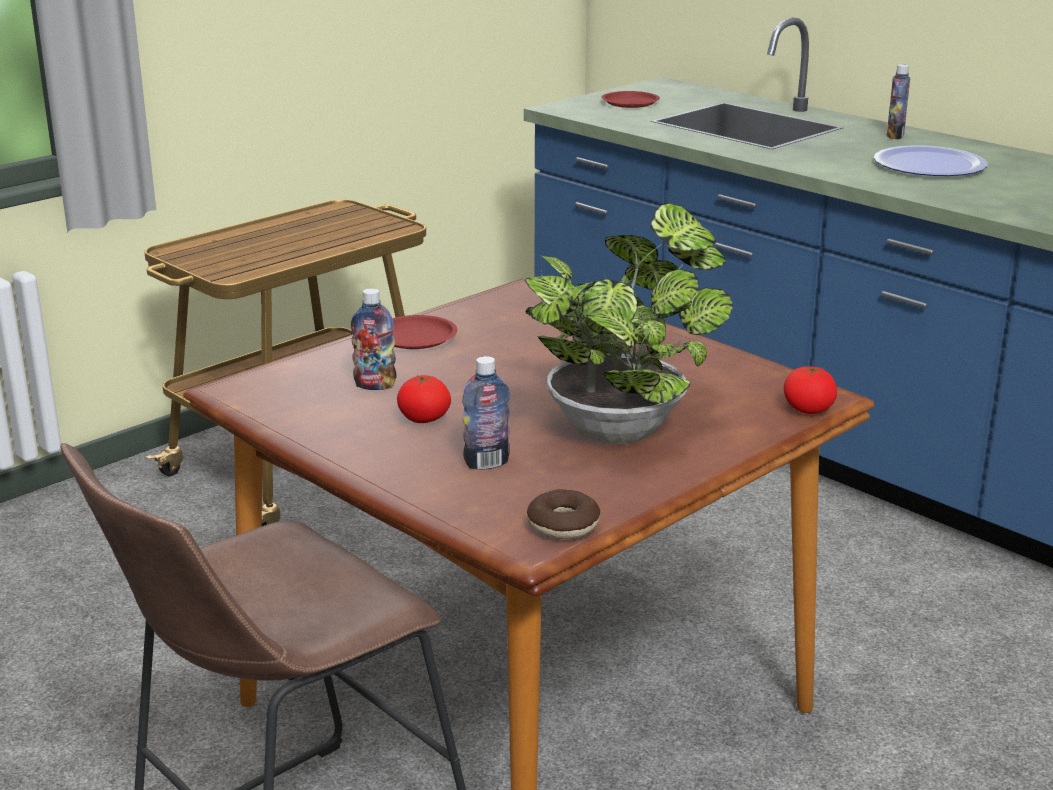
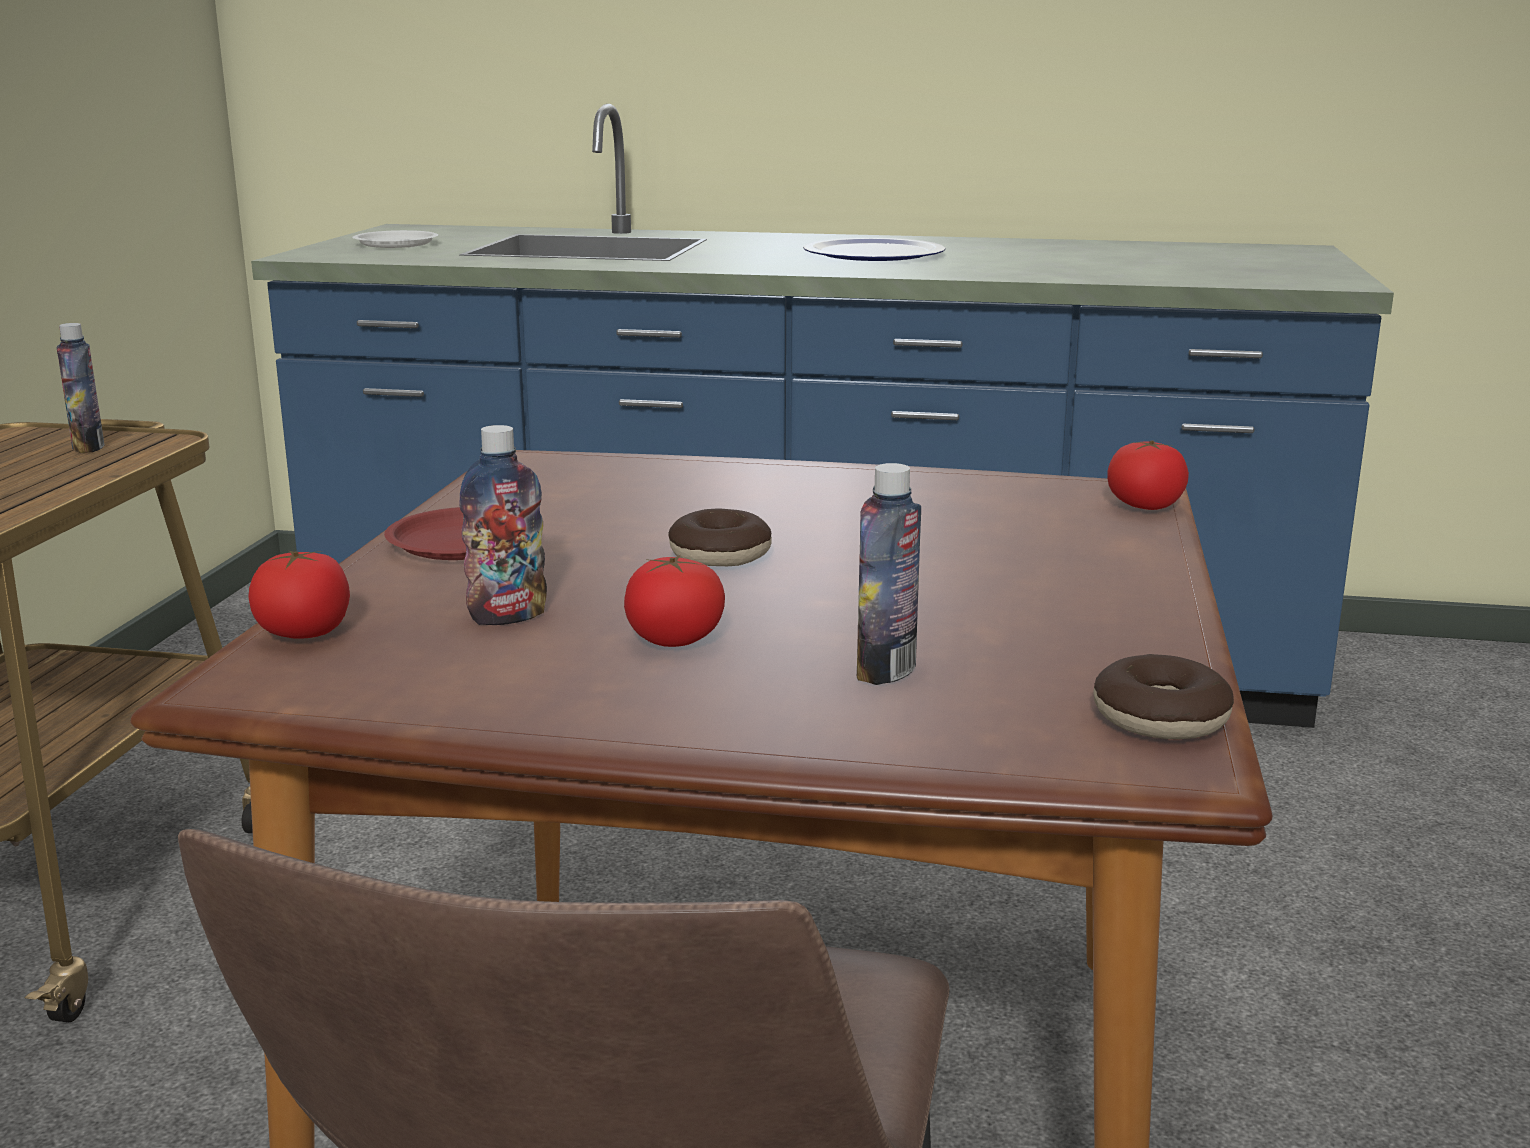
camera: 35 degrees left, 5 degrees down
potted plant [525,203,733,444] -> none
red plate [602,91,660,108] -> white plate [352,230,438,248]
bottle [887,64,910,139] -> bottle moved to [57,323,105,453]
none -> tomato [248,550,350,639]
none -> donut [668,508,772,566]

